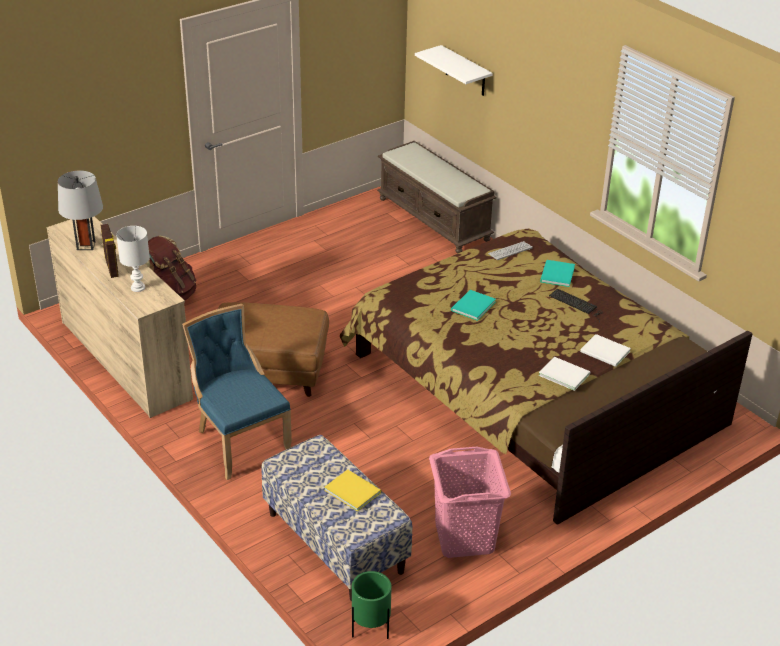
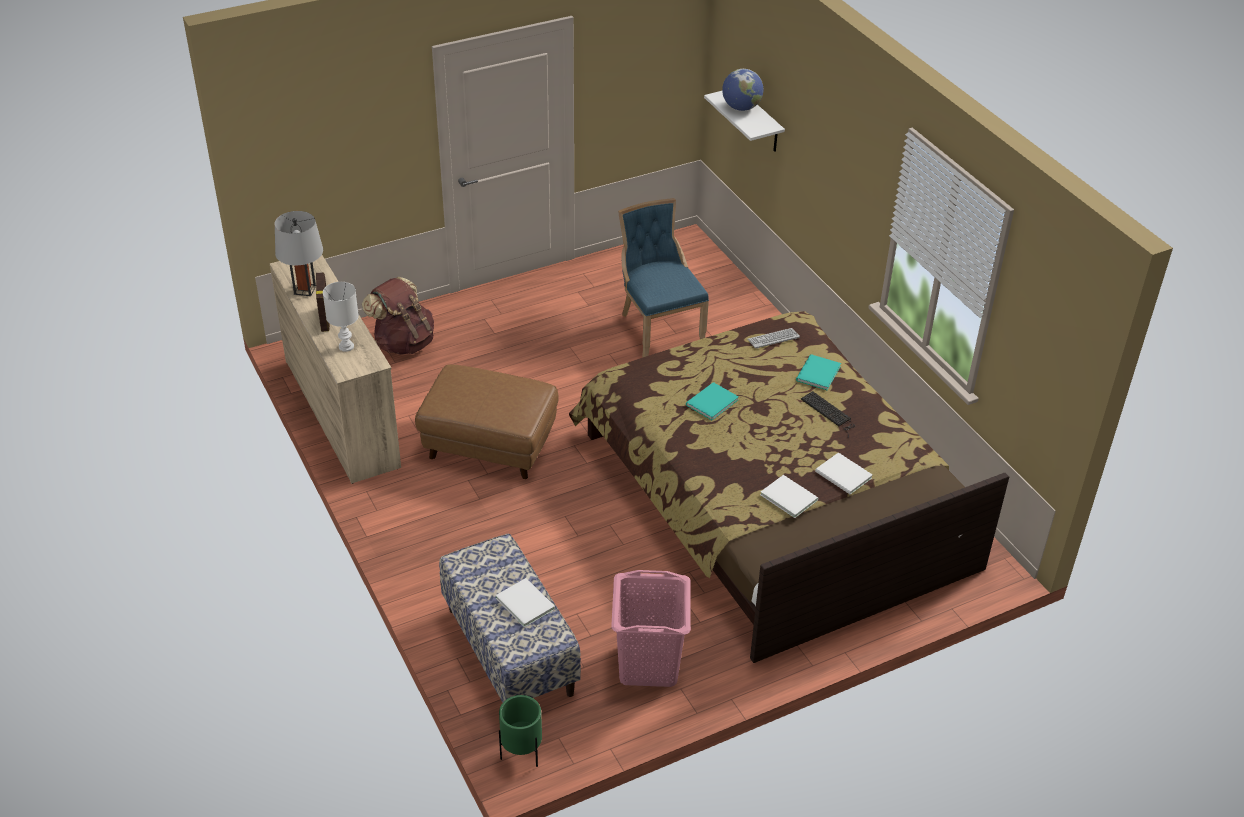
camera: 10 degrees right, 5 degrees up
blue chair [182,304,292,480] -> blue chair moved to [618,198,709,357]
yellow book [324,469,381,512] -> white book [496,578,555,627]
brown bench [377,141,497,253] -> none
none -> globe [722,69,764,111]

